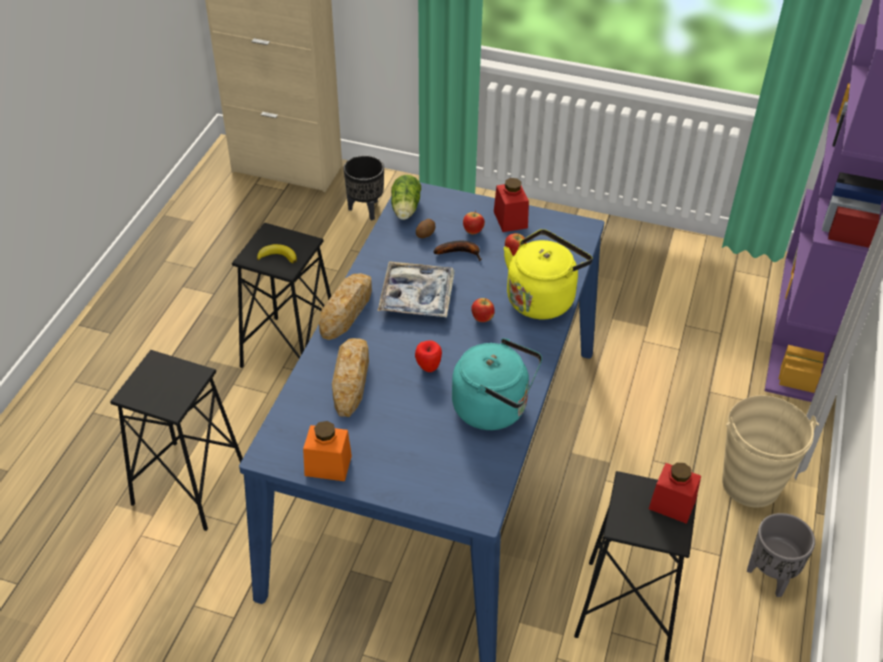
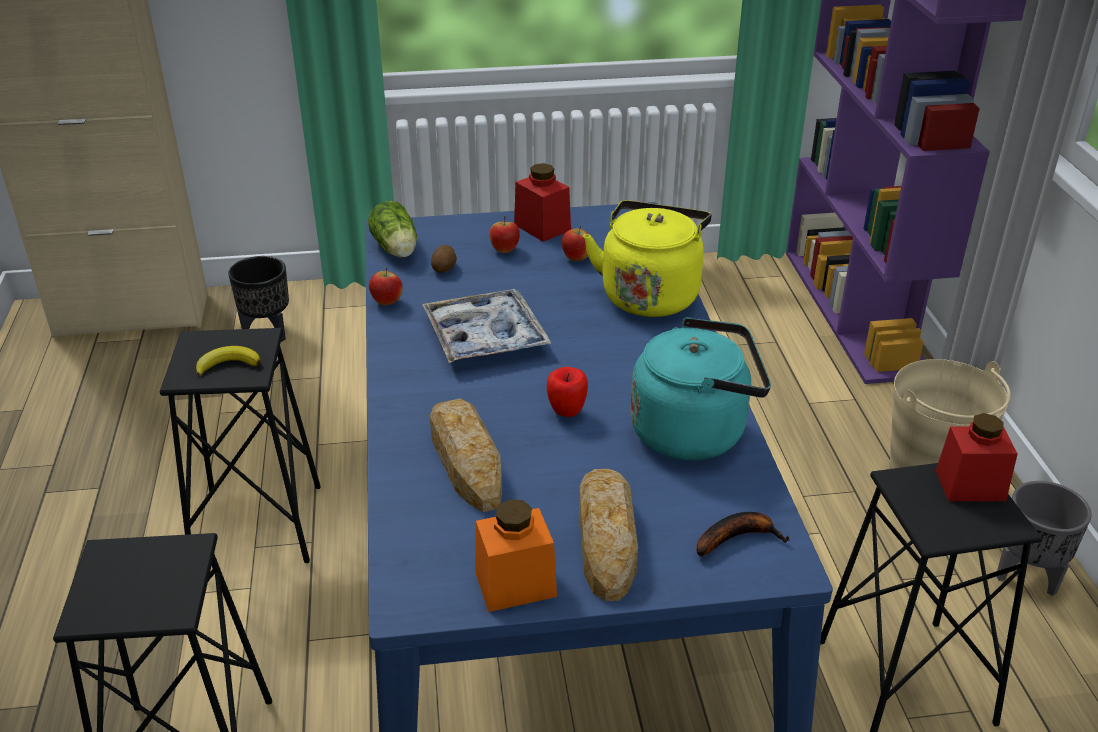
camera: 25 degrees left, 10 degrees down
bread [319,273,372,340] -> bread moved to [579,469,638,601]
banana [433,241,482,261] -> banana moved to [696,512,790,557]
apple [471,298,495,322] -> apple moved to [369,267,403,305]

